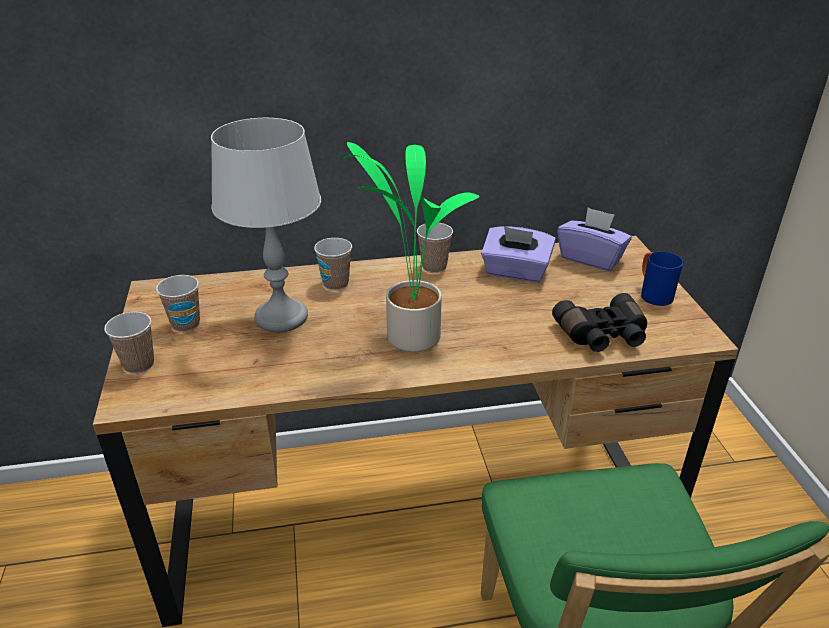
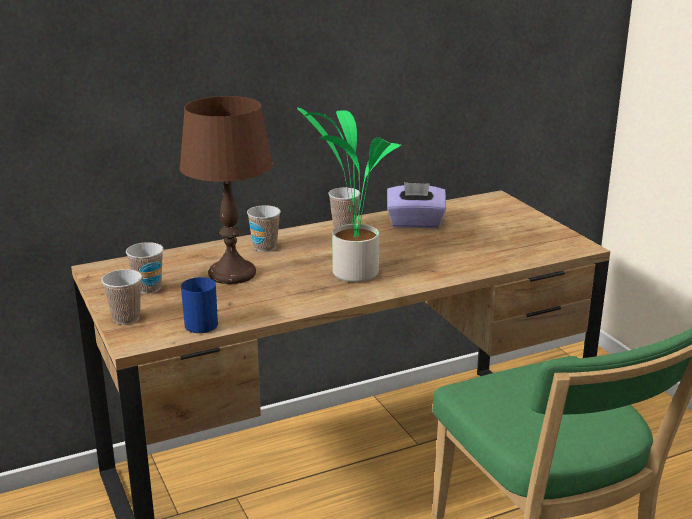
camera: 15 degrees left, 10 degrees down
grey table lamp [211,118,321,332] -> brown table lamp [179,96,273,284]
black binoculars [552,293,647,352] -> none
purple tissue box [557,207,632,271] -> none
blue mug [641,252,683,306] -> blue mug moved to [181,277,218,333]

